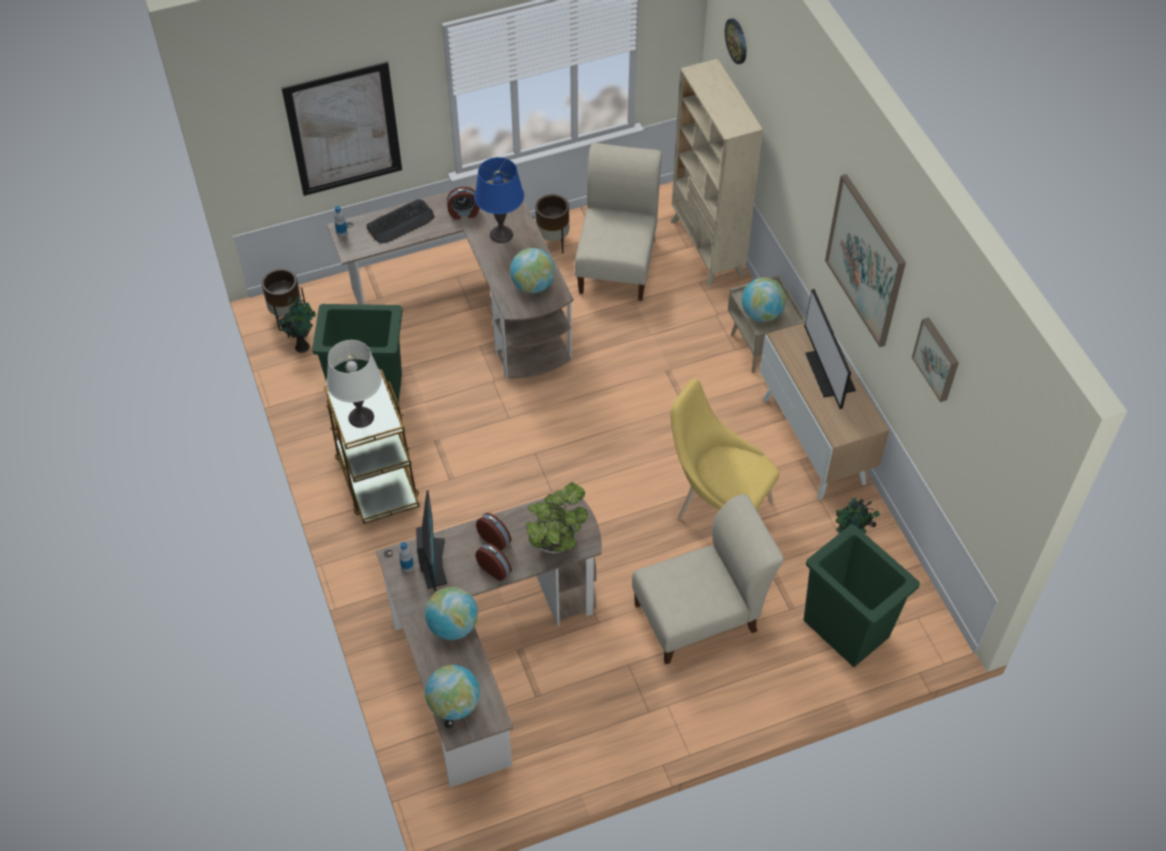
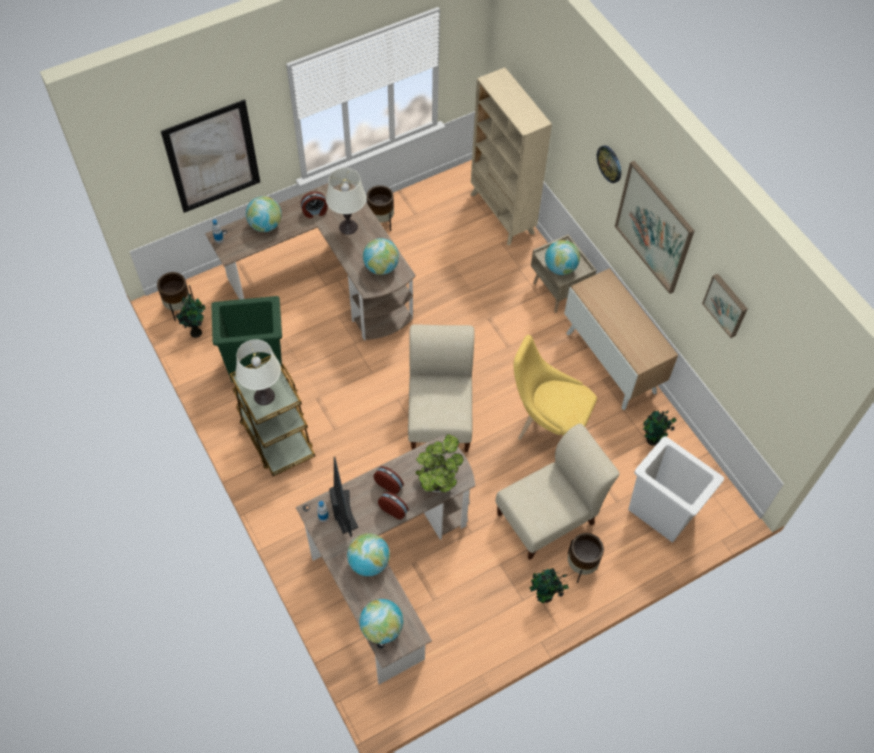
camera: 10 degrees left, 5 degrees up
keyboard [367,199,435,243] -> globe [246,196,282,232]
blue table lamp [474,157,524,243] -> white table lamp [326,168,366,235]
beige chair [575,143,662,301] -> beige chair moved to [408,324,474,452]
wall clock [725,18,746,64] -> wall clock moved to [597,145,621,183]
monitor [804,289,856,409] -> none
green trash can [804,524,920,667] -> white trash can [628,436,724,543]
none -> potted plant [529,568,569,603]
none -> brown planter [568,533,604,583]

